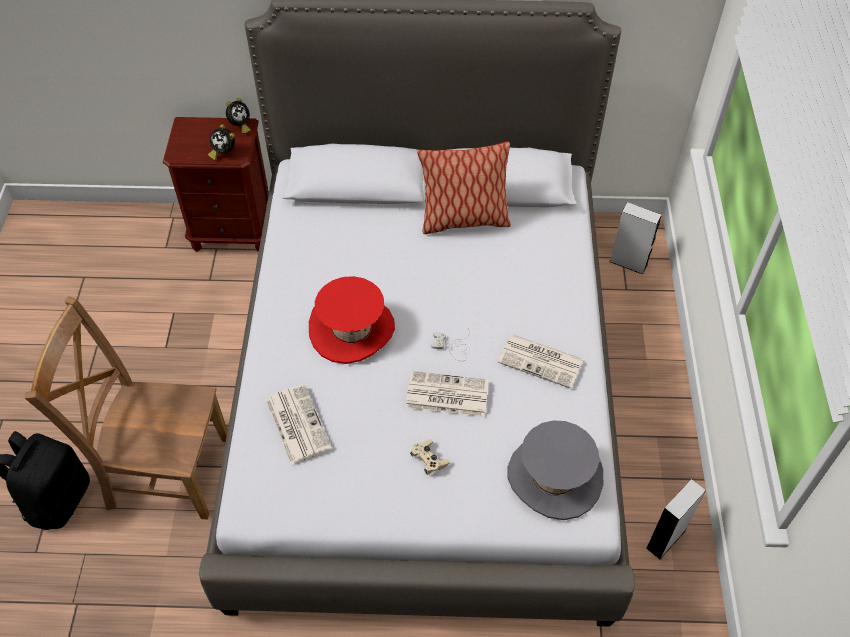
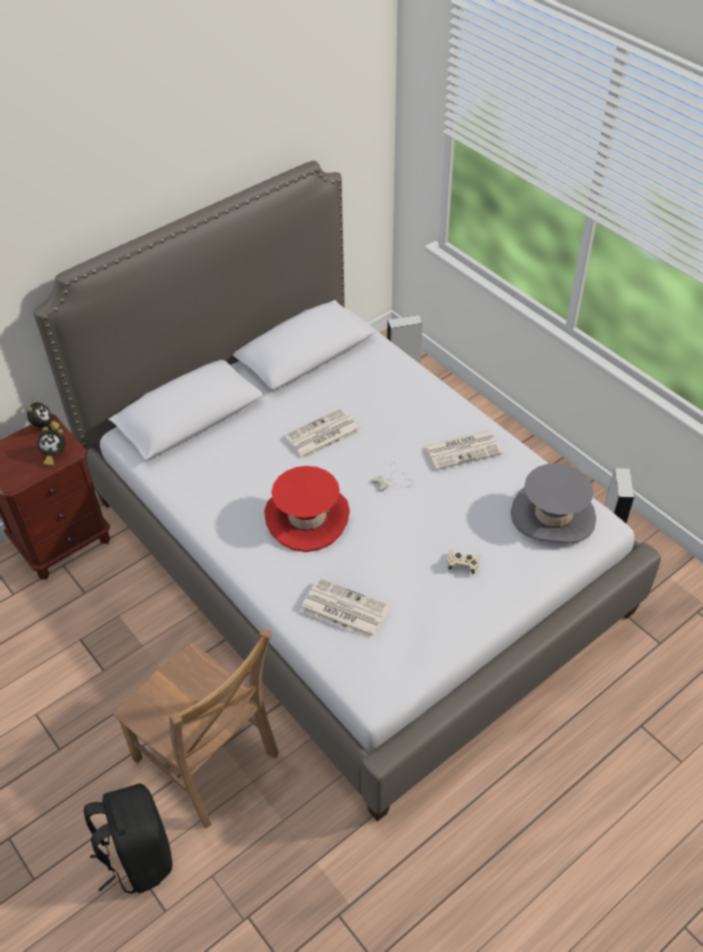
camera: 40 degrees left, 5 degrees down
brown chair [25,296,228,520] -> brown chair turned 105 degrees counterclockwise [112,628,279,828]
newspaper [405,371,489,417] -> newspaper moved to [284,408,361,459]
pillow [417,142,511,234] -> none

